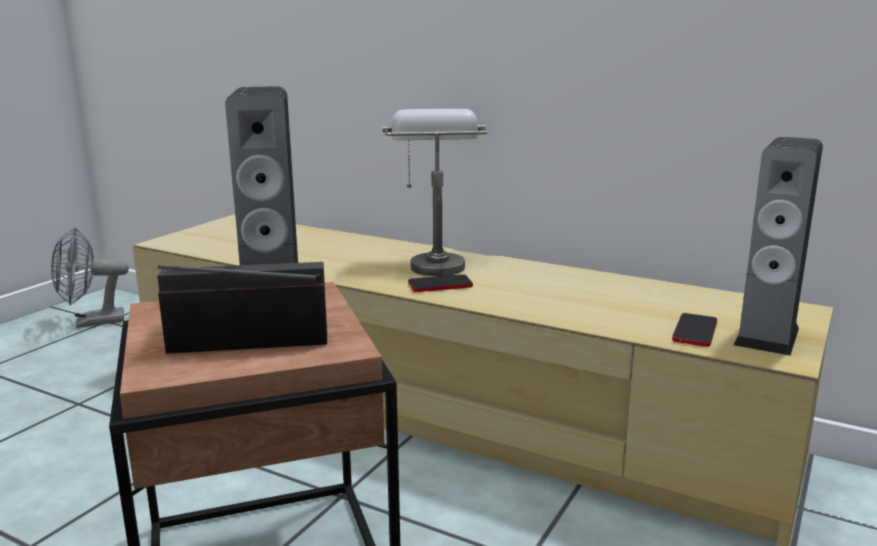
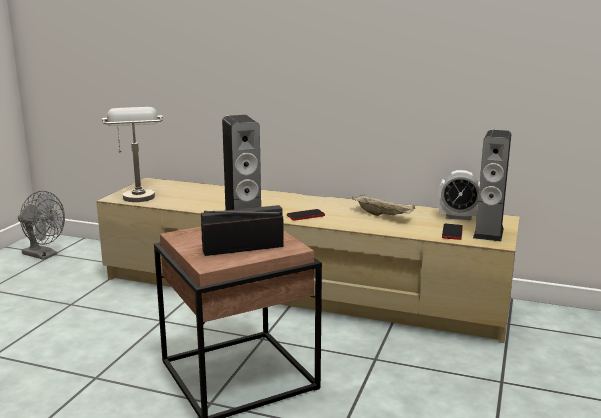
camera: 10 degrees left, 0 degrees up
grey fan [51,227,129,328] -> grey fan turned 120 degrees counterclockwise [18,191,65,260]
grey table lamp [383,109,488,276] -> grey table lamp moved to [102,107,163,202]
none -> beige tray [352,194,415,216]
none -> alarm clock [438,170,480,220]

